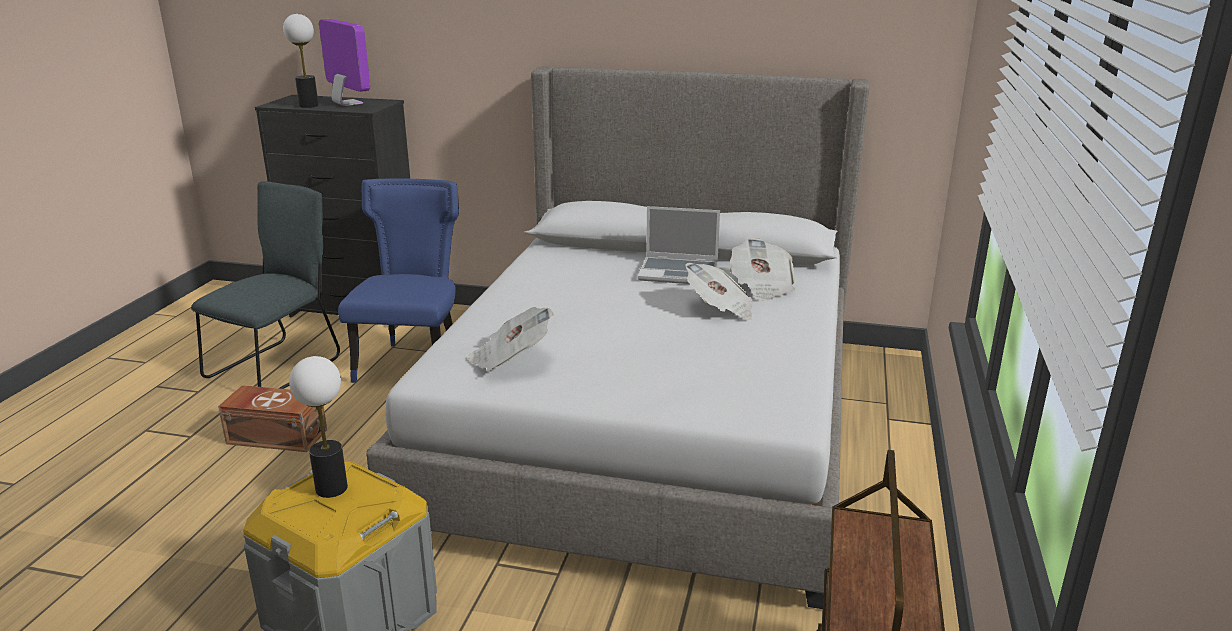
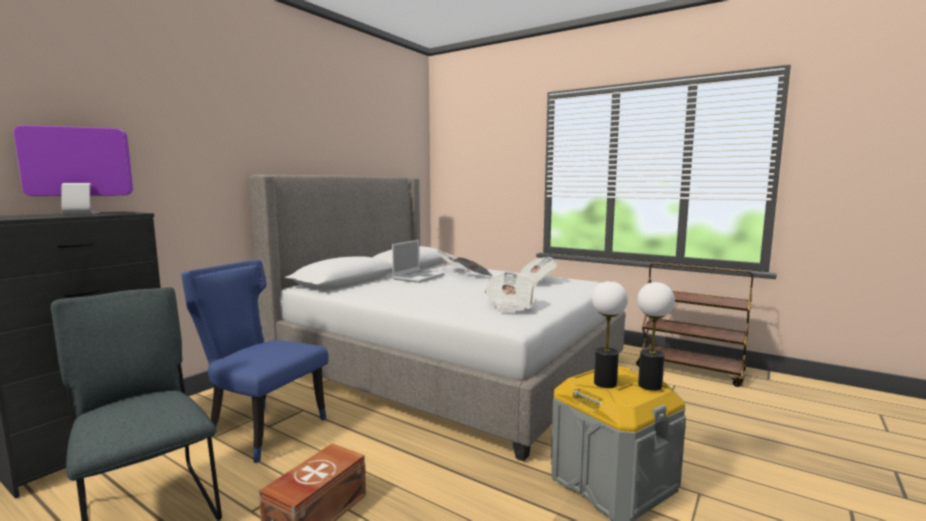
camera: 70 degrees left, 15 degrees down
table lamp [283,14,319,108] -> table lamp moved to [637,282,675,391]
none -> newspaper [518,257,557,284]

